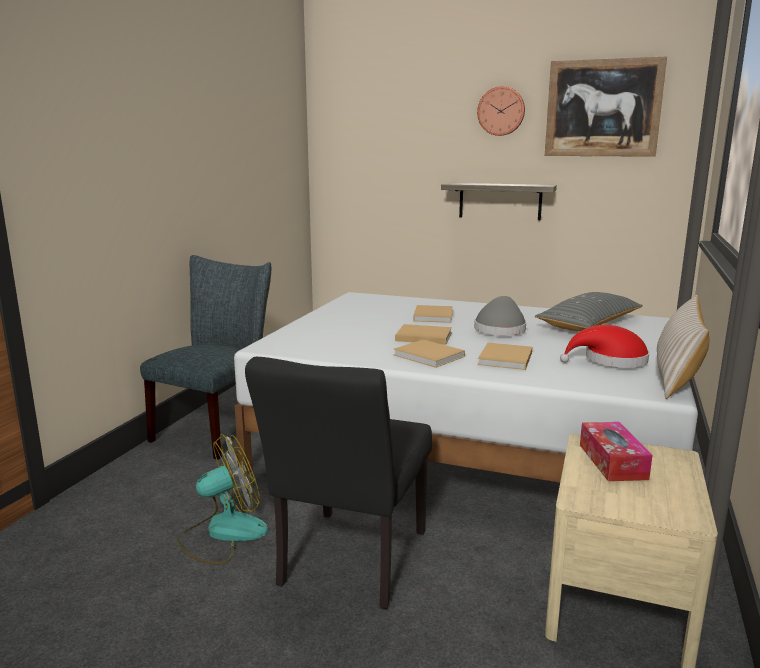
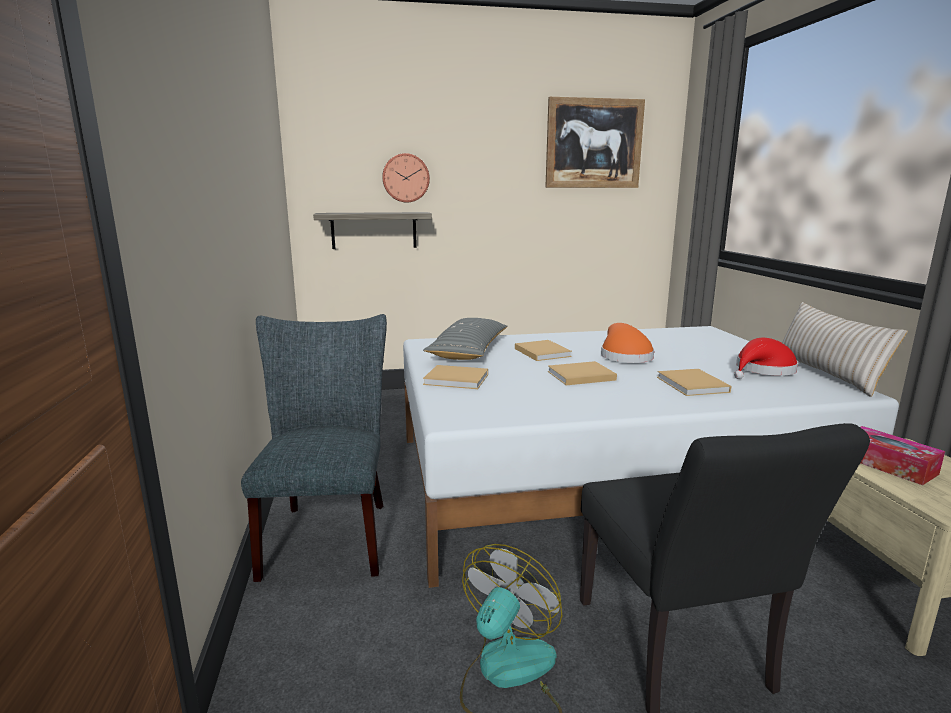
camera: 30 degrees left, 0 degrees up
beige book [393,339,465,368] -> beige book moved to [423,365,488,389]
shelf [441,183,557,220] -> shelf moved to [313,212,432,249]
grey hat [474,296,526,336] -> orange hat [601,323,654,363]
wall clock [477,86,525,136] -> wall clock moved to [382,153,430,202]
grey pillow [535,292,643,331] -> grey pillow moved to [423,318,508,360]

